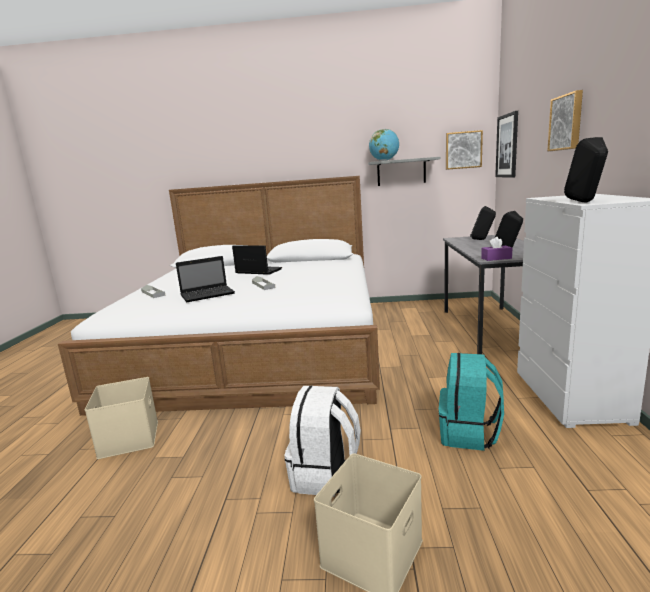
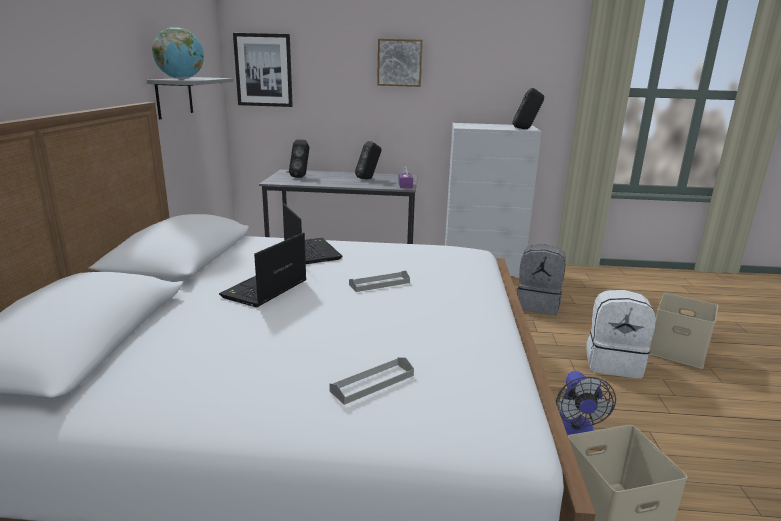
camera: 90 degrees left, 5 degrees up
laptop [176,256,235,302] -> laptop moved to [283,203,343,264]
turquoise backpack [439,353,504,451] -> grey backpack [517,245,566,315]
picture [446,130,483,170] -> none
none -> fan [556,371,616,435]

